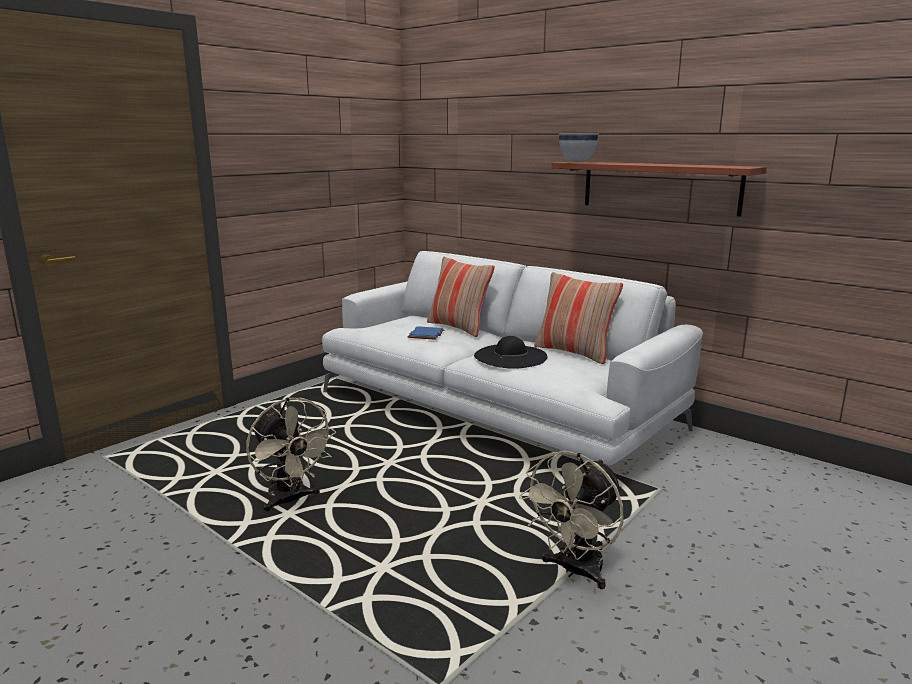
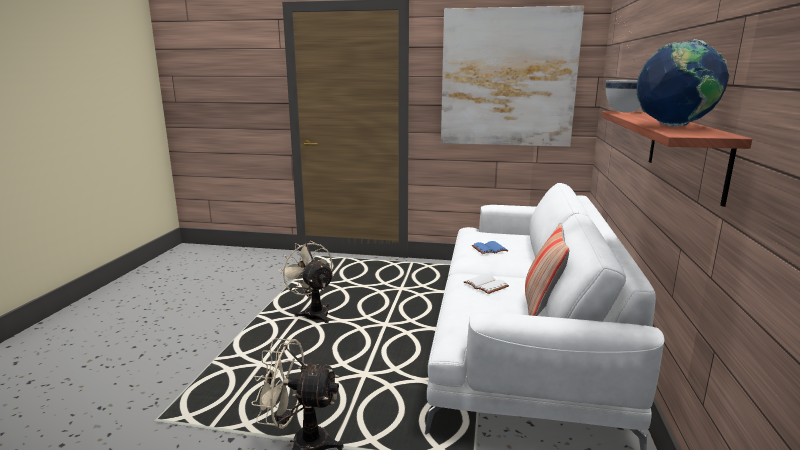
camera: 60 degrees right, 0 degrees up
beige fan [246,398,336,511] -> beige fan turned 120 degrees clockwise [278,241,334,323]
pillow [427,257,495,337] -> none
black hat [474,336,548,369] -> white book [464,274,509,294]
none -> picture [441,6,584,147]
none -> globe [637,39,729,127]

